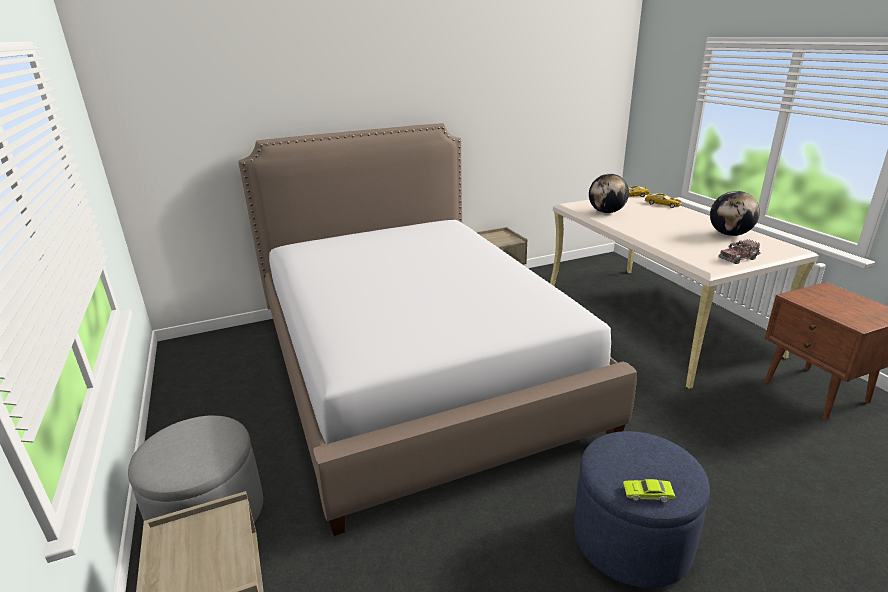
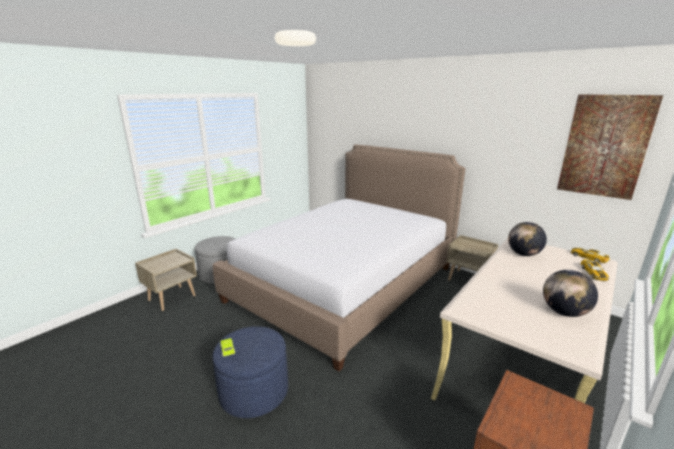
camera: 60 degrees right, 5 degrees down
toy truck [718,239,761,264] -> none
none -> picture [557,94,663,200]

